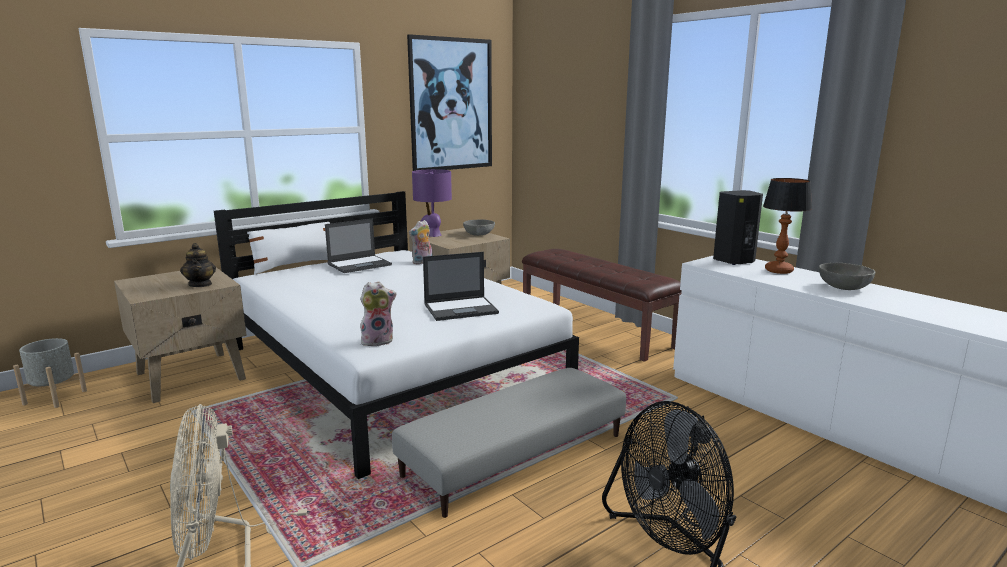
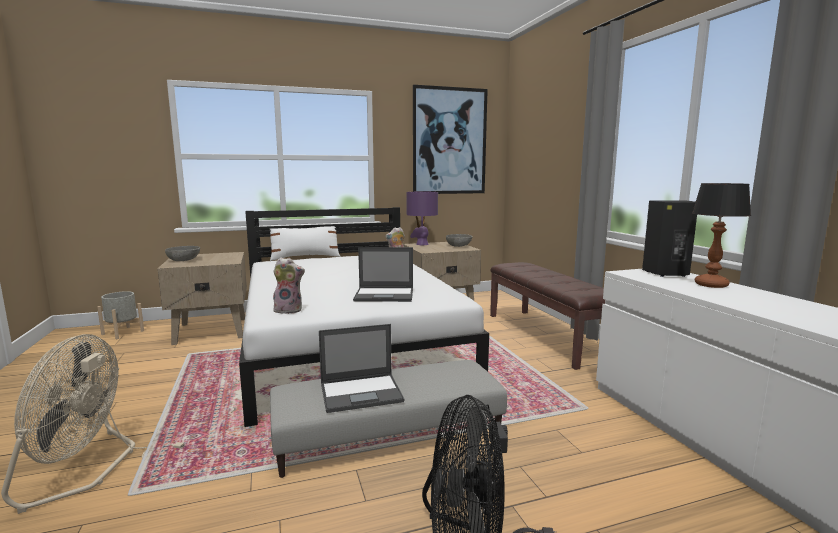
camera: 20 degrees right, 5 degrees down
teapot [180,243,216,287] -> none
laptop [325,219,392,273] -> laptop moved to [319,324,405,413]
grey bowl [819,263,875,290] -> grey bowl moved to [165,246,200,261]

